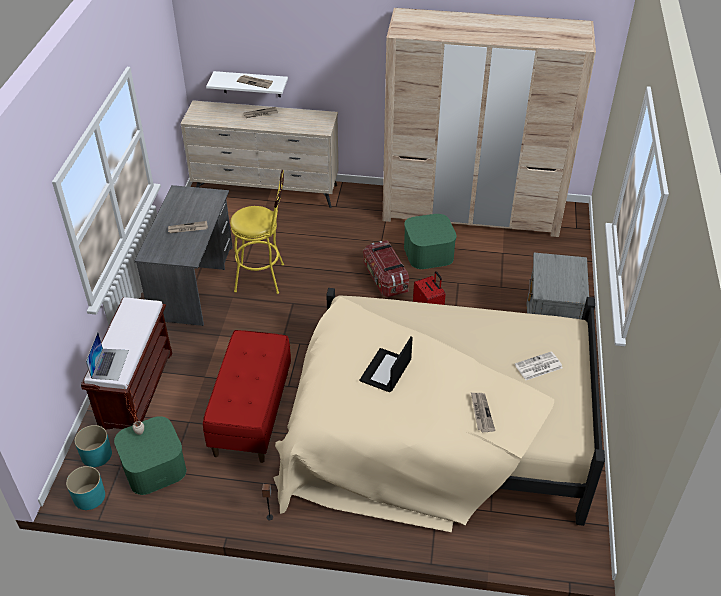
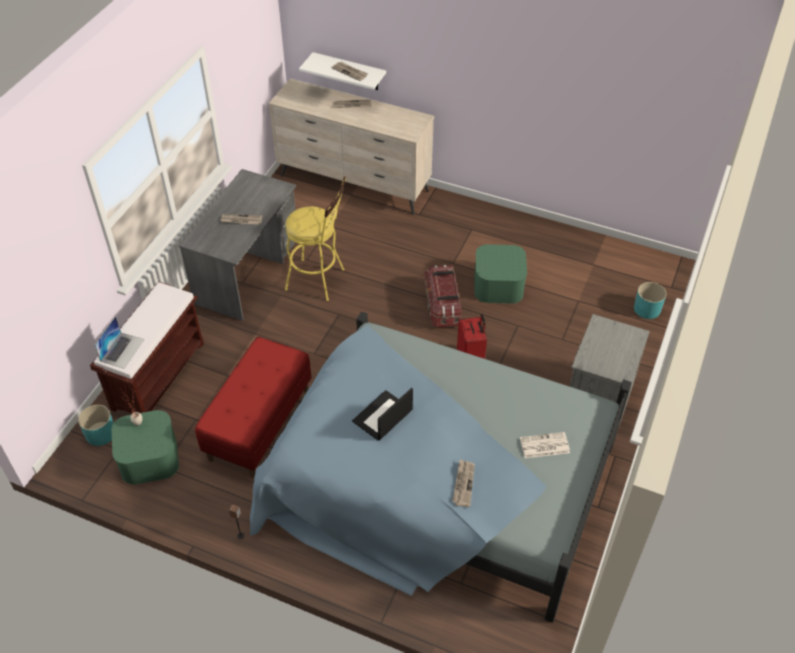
camera: 15 degrees right, 5 degrees up
turquoise planter [66,466,105,510] -> turquoise planter moved to [634,282,667,319]
beige bed [273,288,605,532] -> blue bed [250,312,632,623]
beige wardrobe [382,8,596,237] -> none

